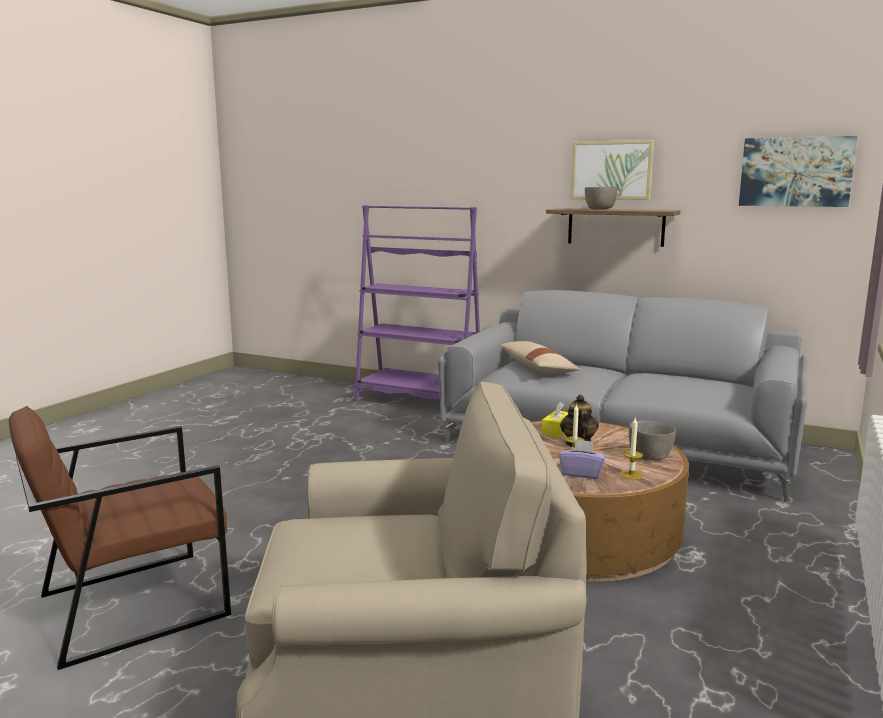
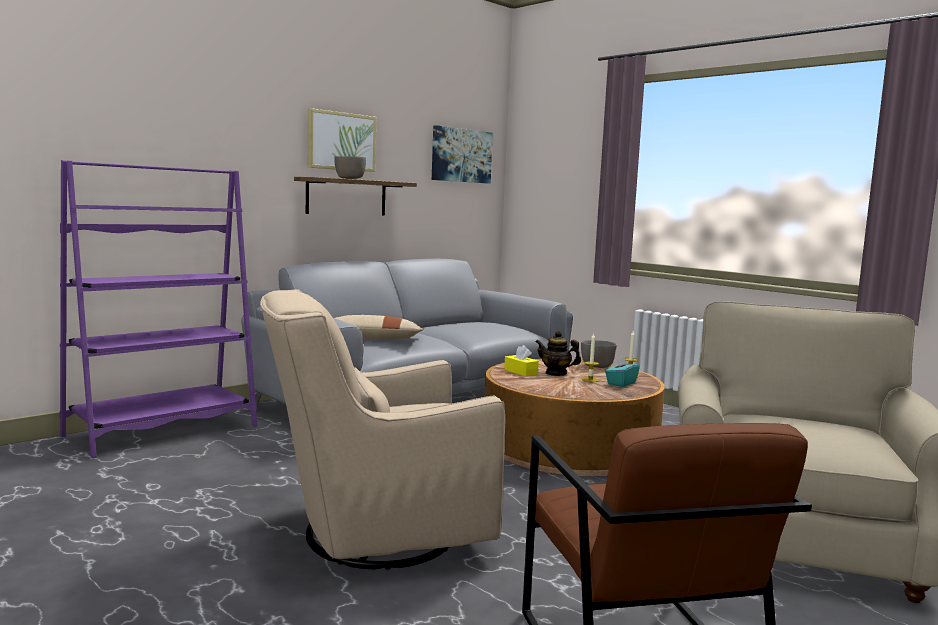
camera: 70 degrees left, 5 degrees down
purple tissue box [559,439,606,479] -> turquoise tissue box [605,356,640,387]
none -> beige armchair [260,289,505,570]

